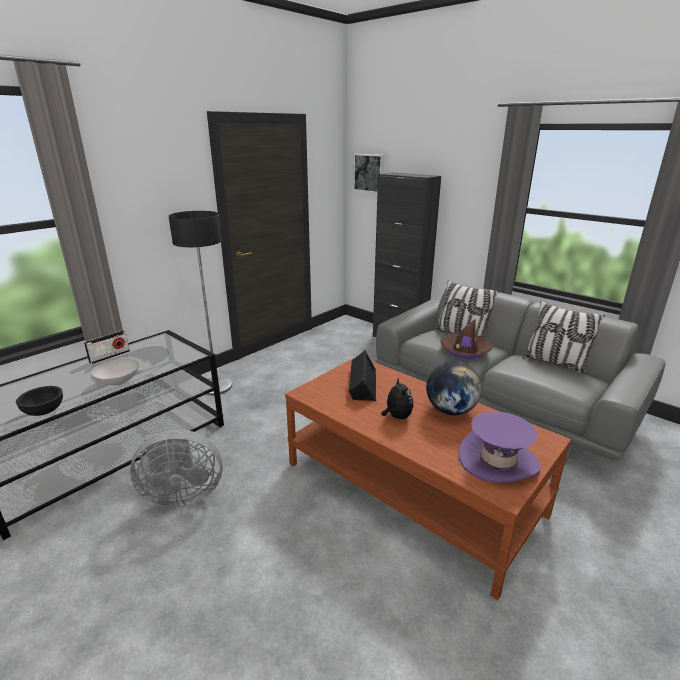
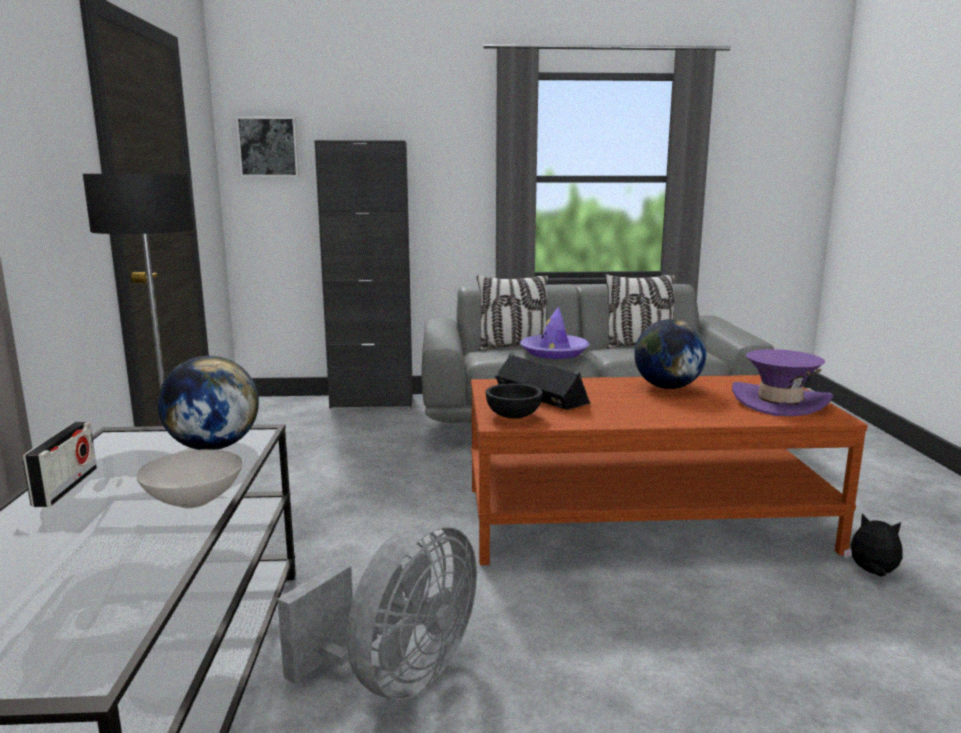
camera: 45 degrees left, 10 degrees down
black bowl [16,386,63,416] -> black bowl moved to [485,383,543,419]
plush toy [381,378,413,419] -> plush toy moved to [844,514,903,577]
brown hat [440,319,493,359] -> purple hat [520,307,590,359]
none -> globe [158,356,259,450]

